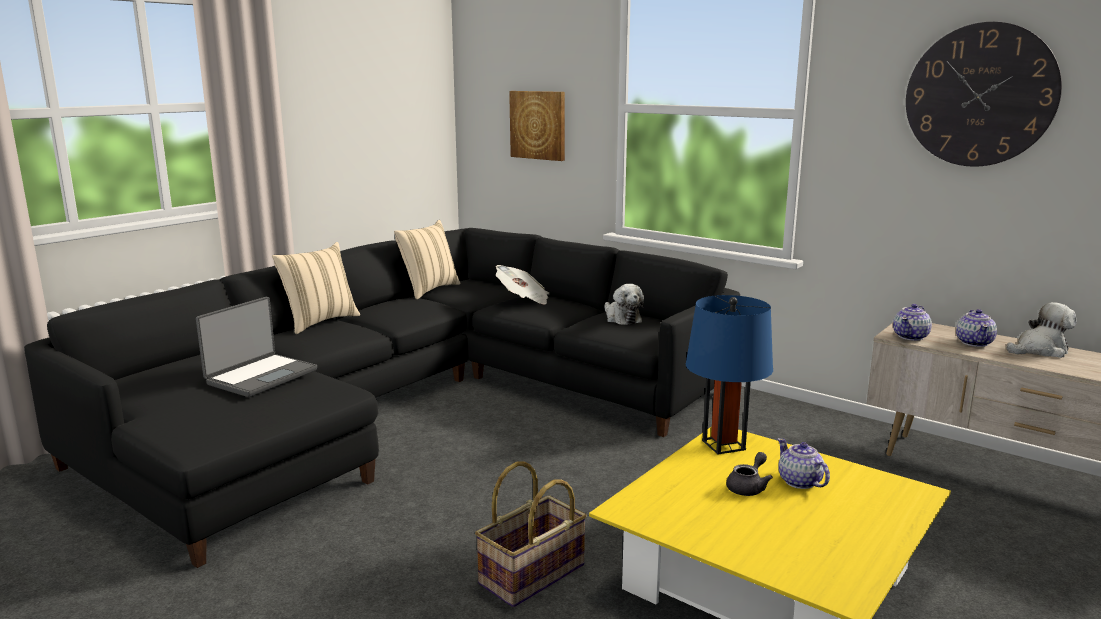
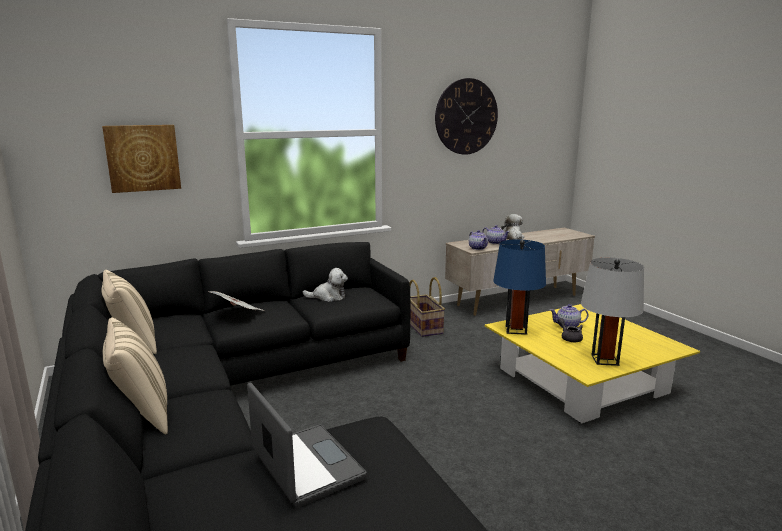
camera: 65 degrees left, 0 degrees up
basket [475,461,587,607] -> basket moved to [410,277,445,337]
none -> grey table lamp [581,258,644,366]

